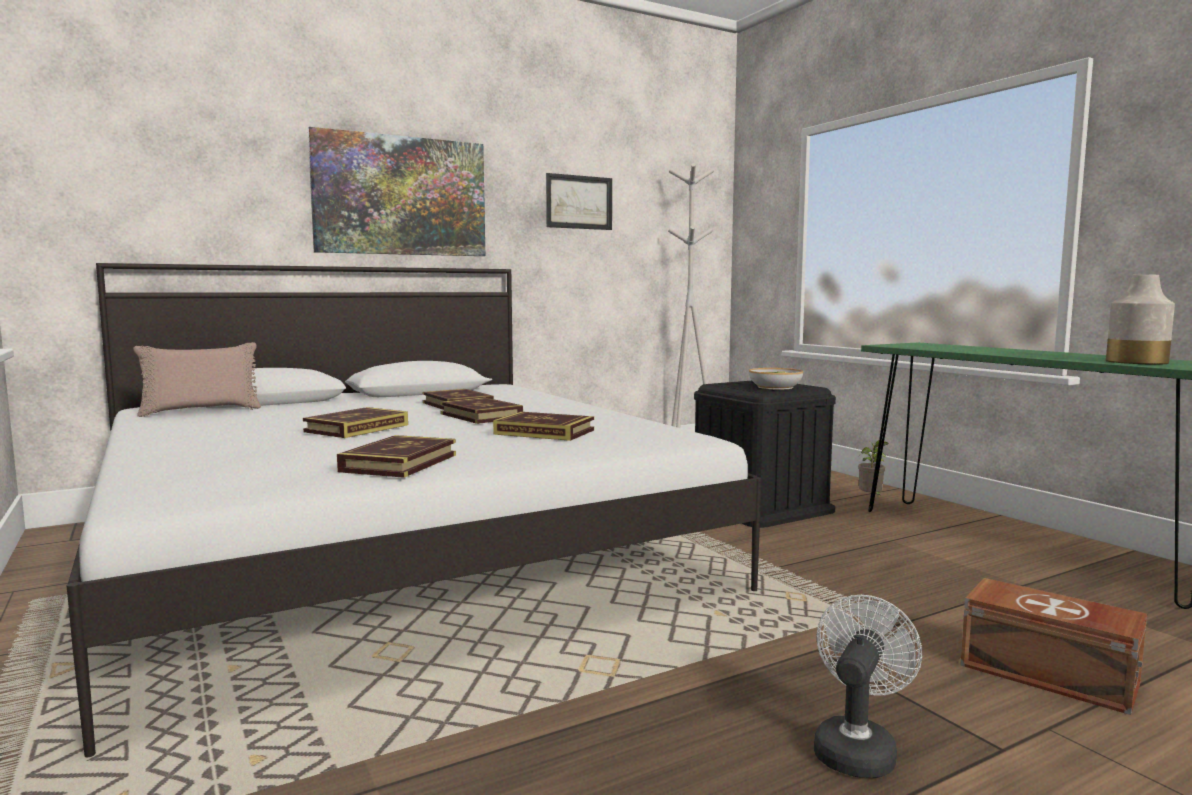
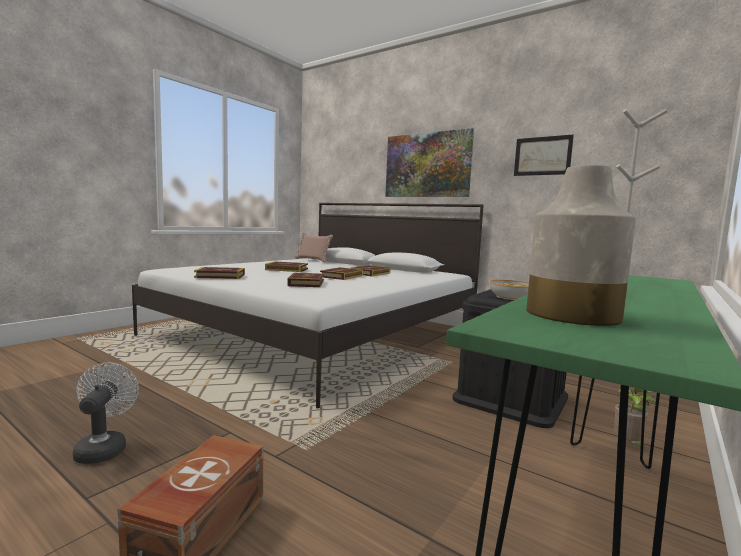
camera: 65 degrees right, 0 degrees up
white fan [814,595,922,778] -> white fan turned 105 degrees counterclockwise [73,362,139,464]

